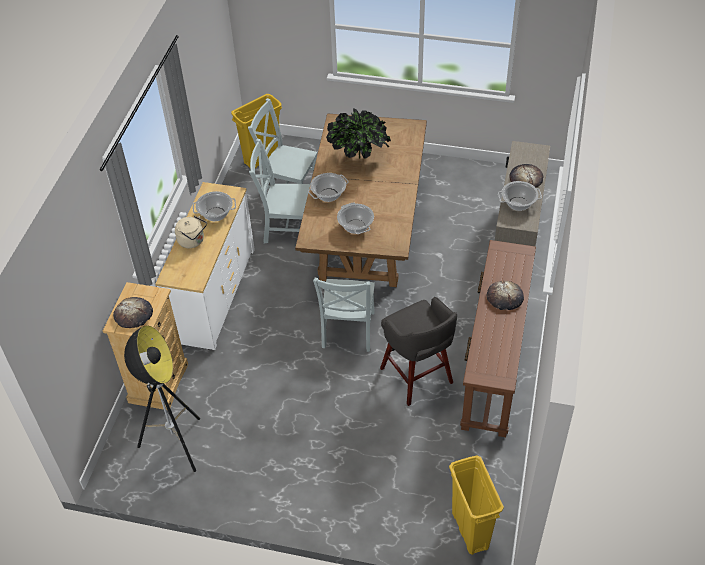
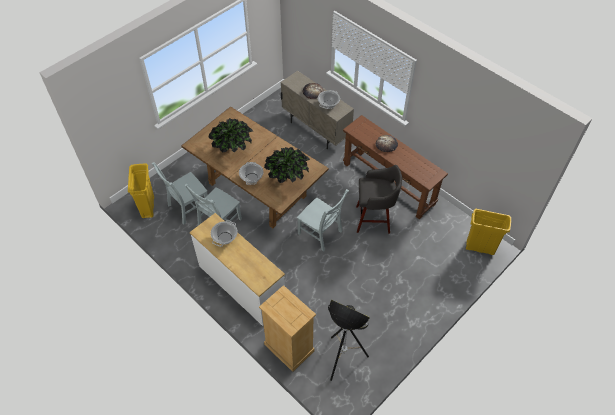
camera: 60 degrees left, 5 degrees up
bread [113,297,153,328] -> none
beige kettle [175,215,207,248] -> none
cooking pot [337,203,374,234] -> potted plant [264,147,310,183]

